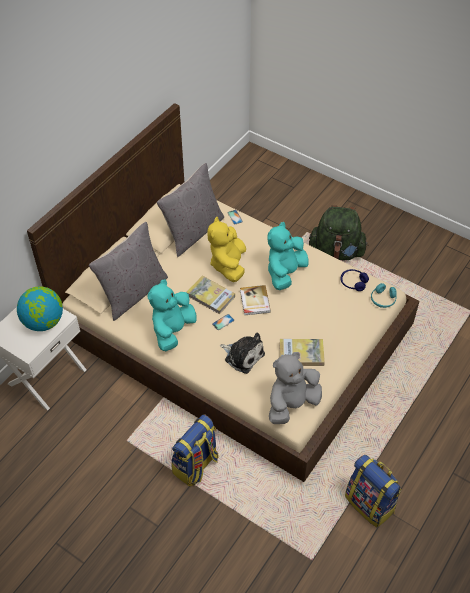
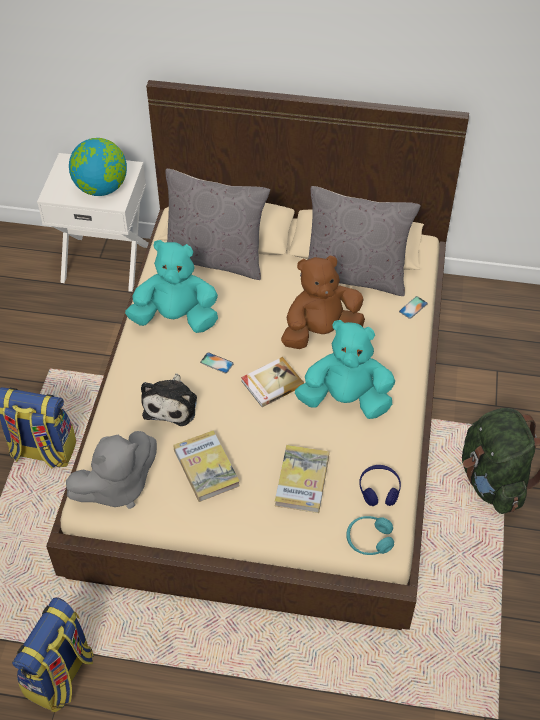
camera: 65 degrees right, 0 degrees up
book [186,276,235,315] -> book moved to [275,445,329,513]
yellow plush toy [207,217,246,282] -> brown plush toy [281,255,365,349]
grey plush toy [269,352,322,424] -> grey plush toy turned 120 degrees clockwise [66,431,157,509]

